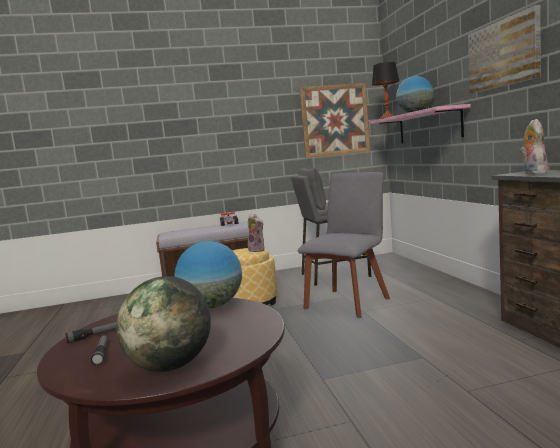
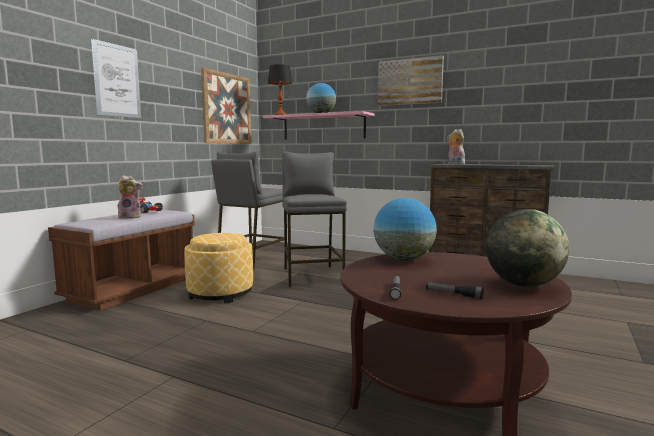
camera: 50 degrees left, 0 degrees up
plush toy [248,214,264,252] -> plush toy moved to [118,175,143,219]
grey chair [298,172,390,318] -> grey stool [282,151,347,287]
none -> picture [91,39,141,118]

